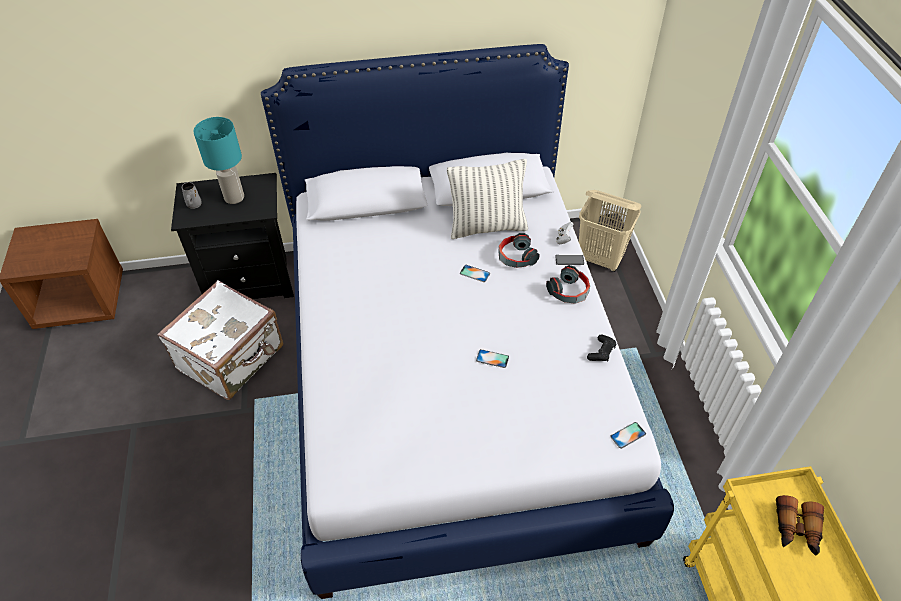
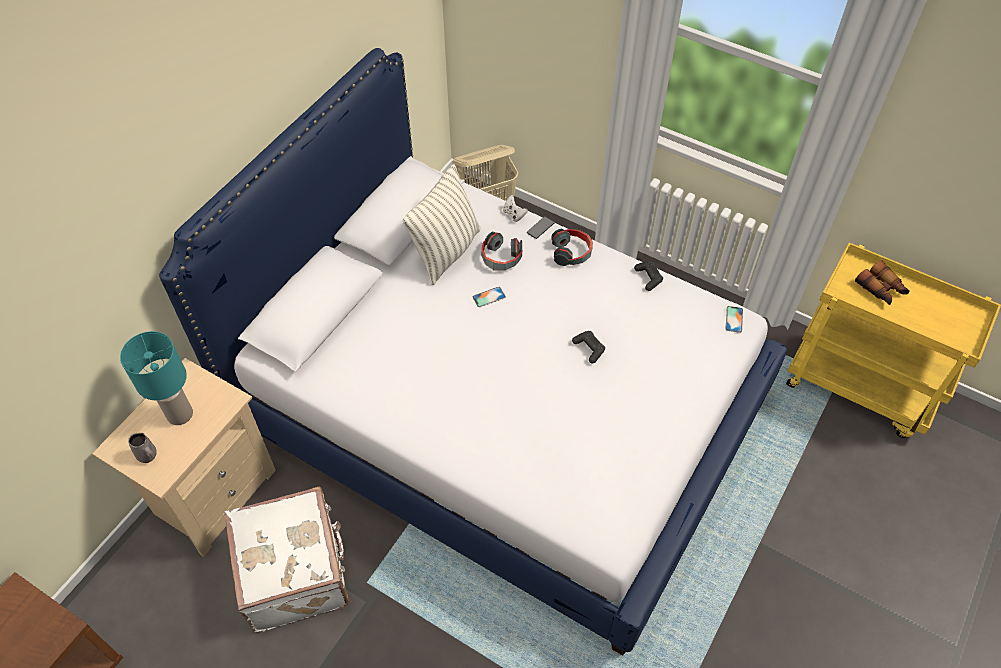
camera: 50 degrees left, 5 degrees up
black nightstand [171,173,294,299] -> beige nightstand [92,358,276,557]
phone [476,349,509,368] -> black game controller [572,331,605,364]

